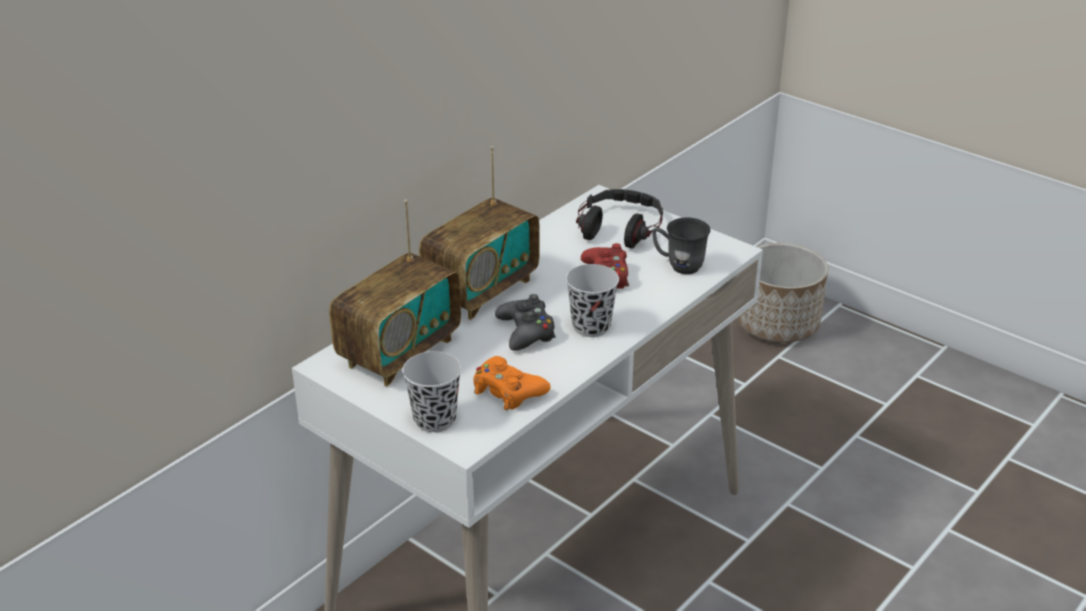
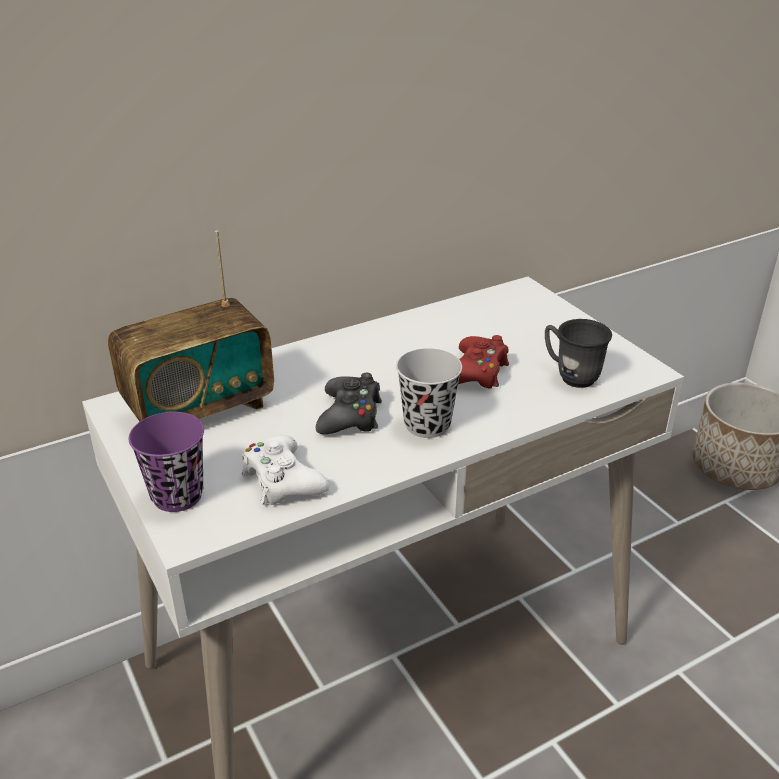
camera: 20 degrees right, 0 degrees up
black cup [402,351,462,432] -> purple cup [129,412,204,512]
radio [419,146,539,320] -> none
orange game controller [473,356,551,410] -> white game controller [242,435,329,505]
headphones [576,189,663,249] -> none

